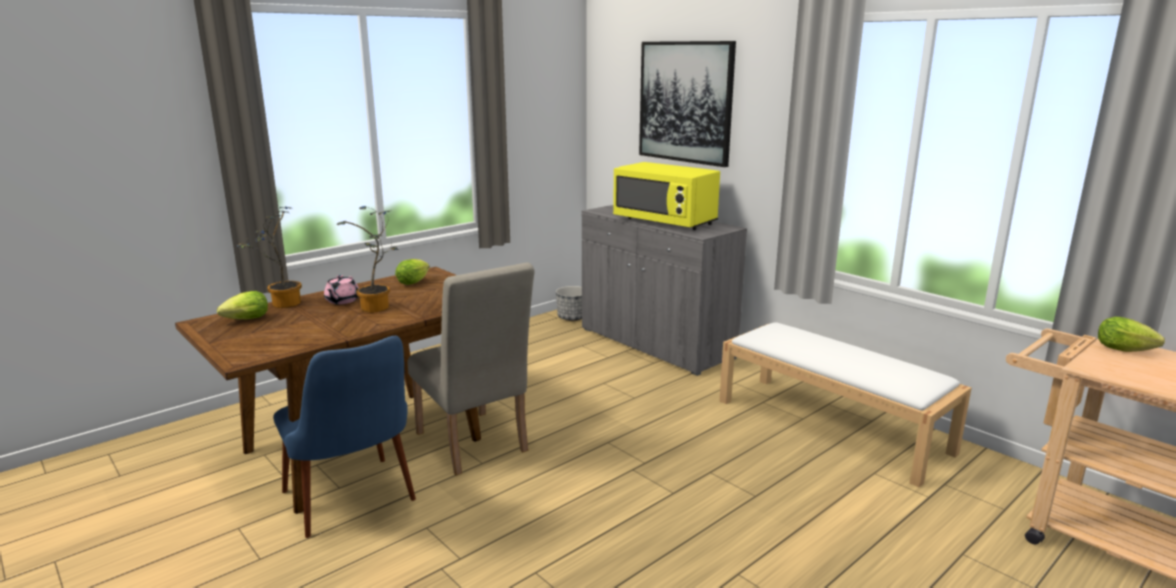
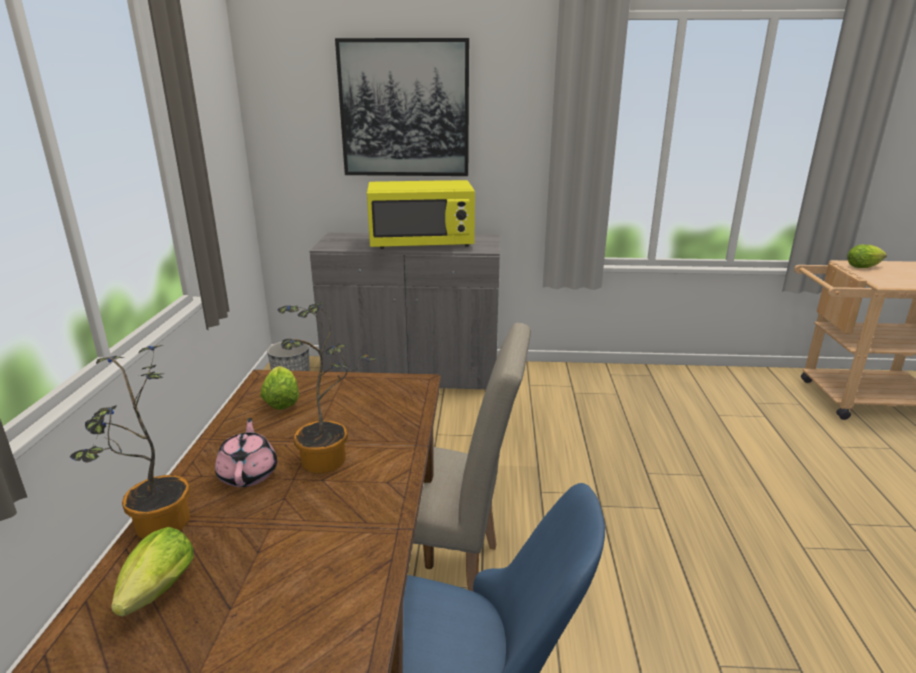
camera: 45 degrees left, 5 degrees up
pink teapot [324,275,359,304] -> pink teapot turned 150 degrees counterclockwise [215,418,277,487]
white bench [719,322,972,487] -> none

